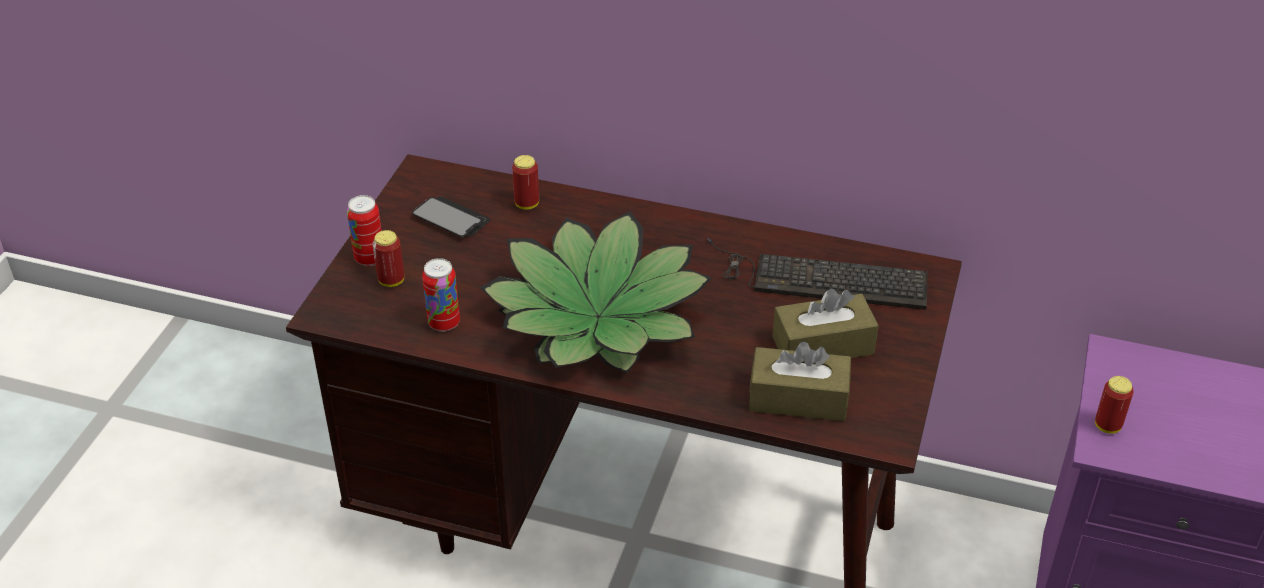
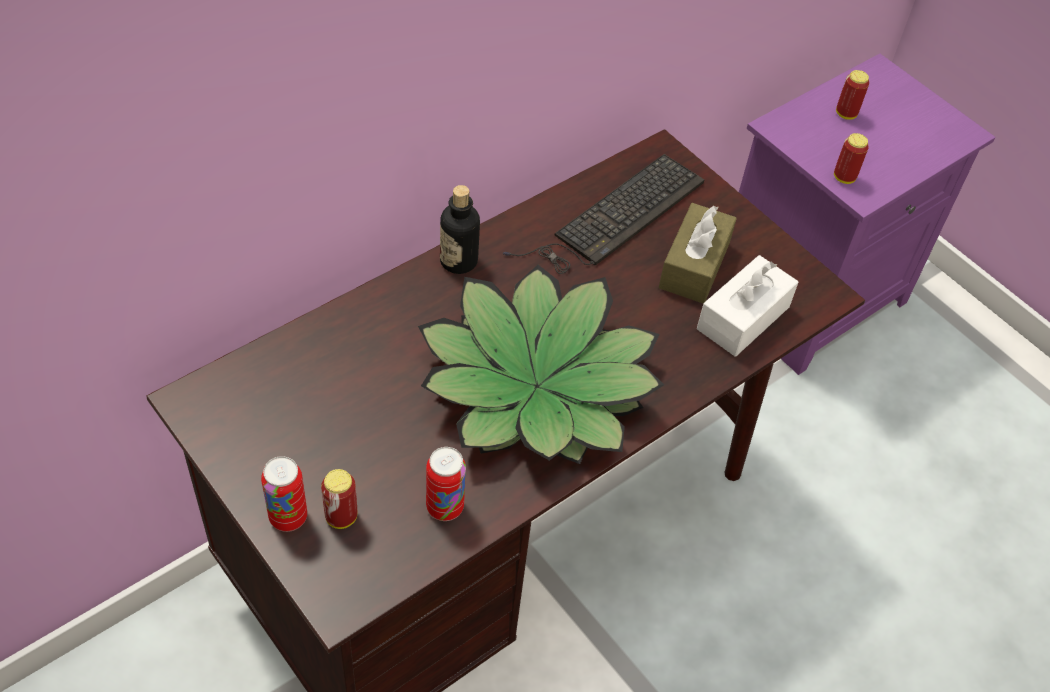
camera: 60 degrees left, 10 degrees up
phone [412,196,490,237] -> none
can [512,155,539,210] -> can moved to [836,70,869,120]
brown tissue box [749,342,851,421] -> white tissue box [697,255,798,357]
none -> bottle [440,185,480,274]

